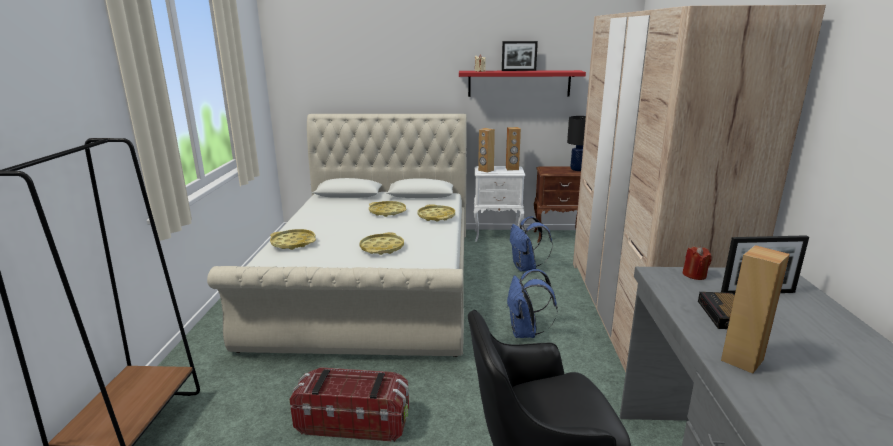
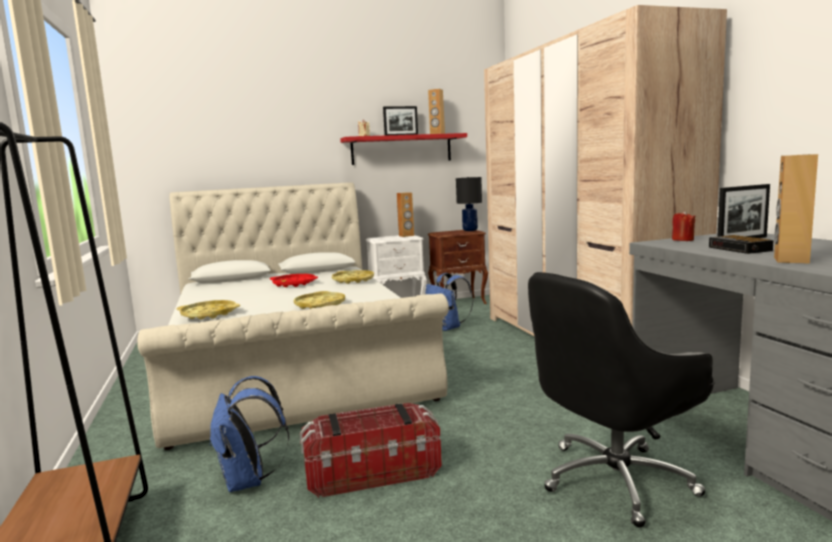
camera: 20 degrees left, 10 degrees down
yellow tray [369,201,406,217] -> red tray [270,274,318,287]
brown speaker [478,128,495,173] -> brown speaker moved to [428,89,445,134]
blue backpack [507,269,558,338] -> blue backpack moved to [209,376,289,492]

